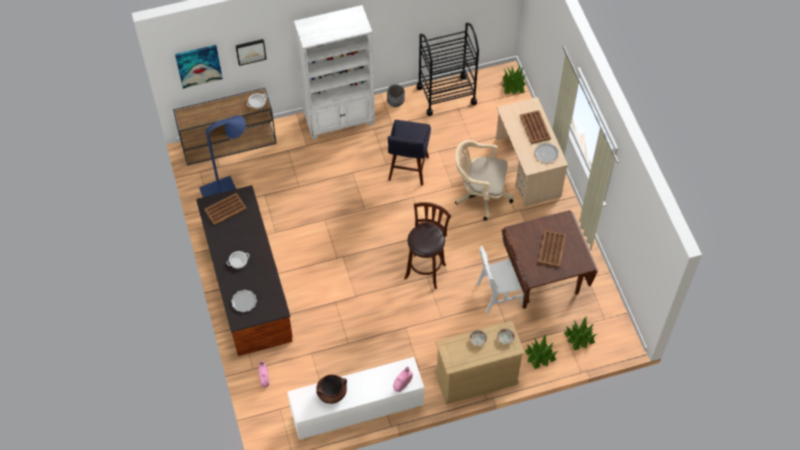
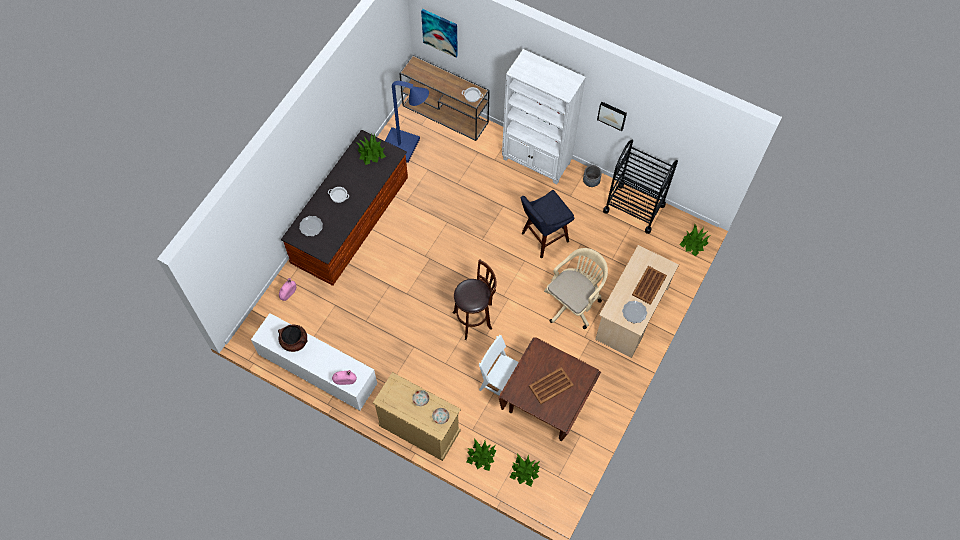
camera: 45 degrees right, 5 degrees up
brown tray [204,193,247,225] -> potted plant [356,133,386,165]
picture [235,39,267,66] -> picture moved to [597,102,627,131]
beige office chair [455,140,514,221] -> beige office chair turned 75 degrees clockwise [544,248,608,329]

